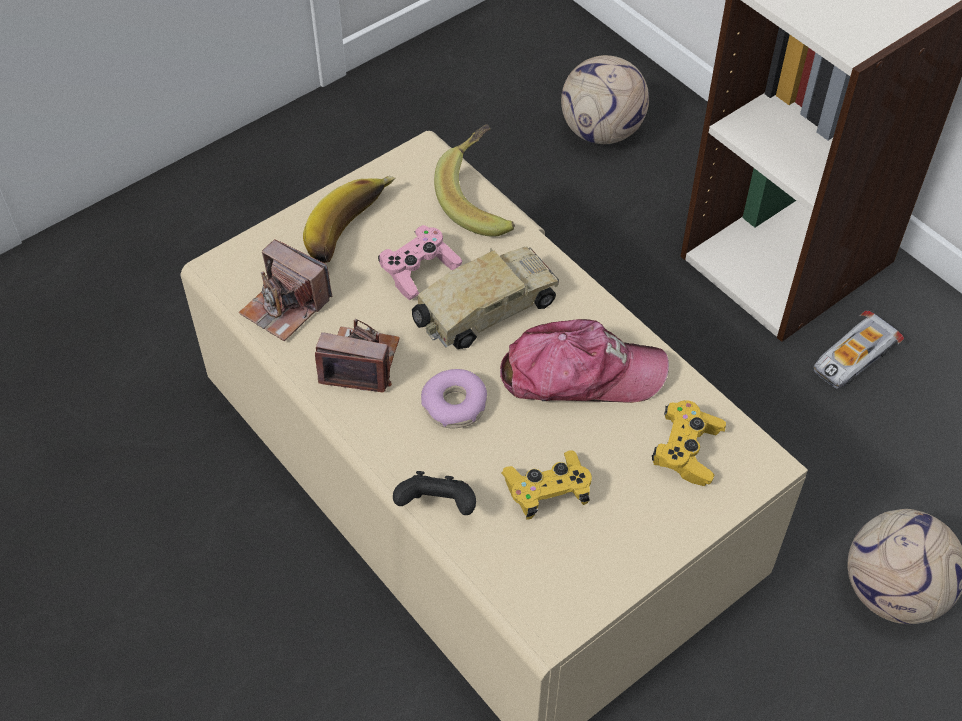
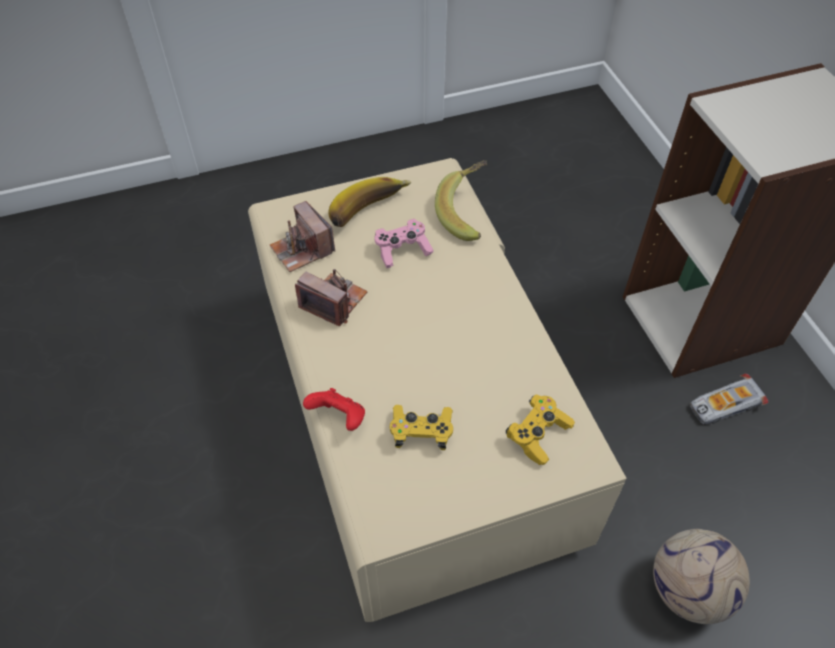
camera: 20 degrees right, 0 degrees up
black game controller [393,471,476,515] -> red game controller [303,388,365,431]
toy truck [412,246,559,349] -> none
donut [421,369,487,429] -> none
cap [500,319,669,403] -> none
football [561,55,649,144] -> none

